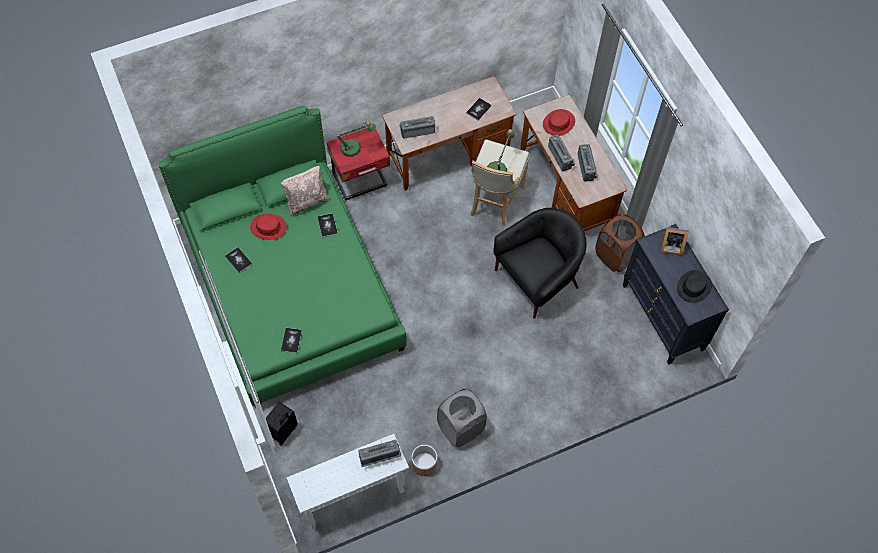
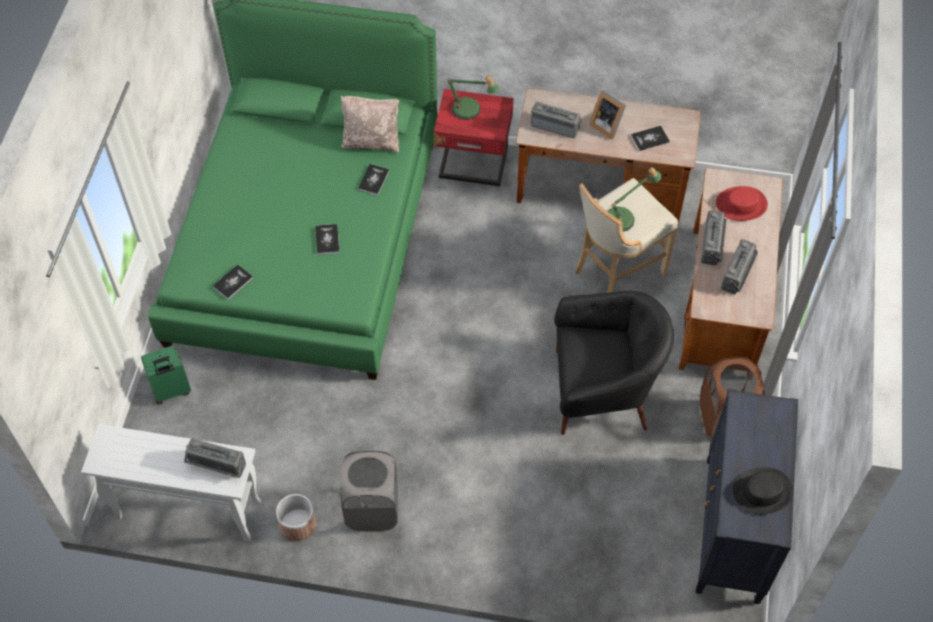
camera: 35 degrees right, 5 degrees down
book [225,247,252,273] -> book moved to [315,224,339,255]
red hat [250,214,287,240] -> none
black suitcase [266,402,298,446] -> green suitcase [141,345,191,405]
picture frame [660,227,689,256] -> picture frame moved to [590,90,626,140]

